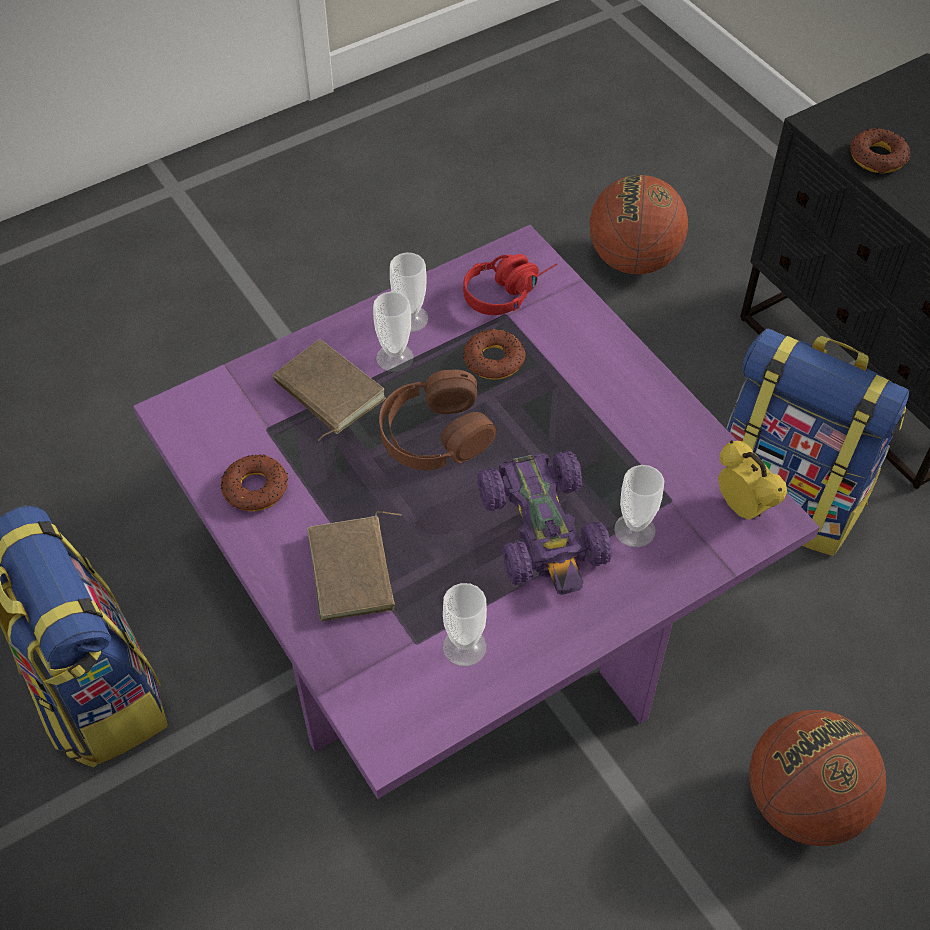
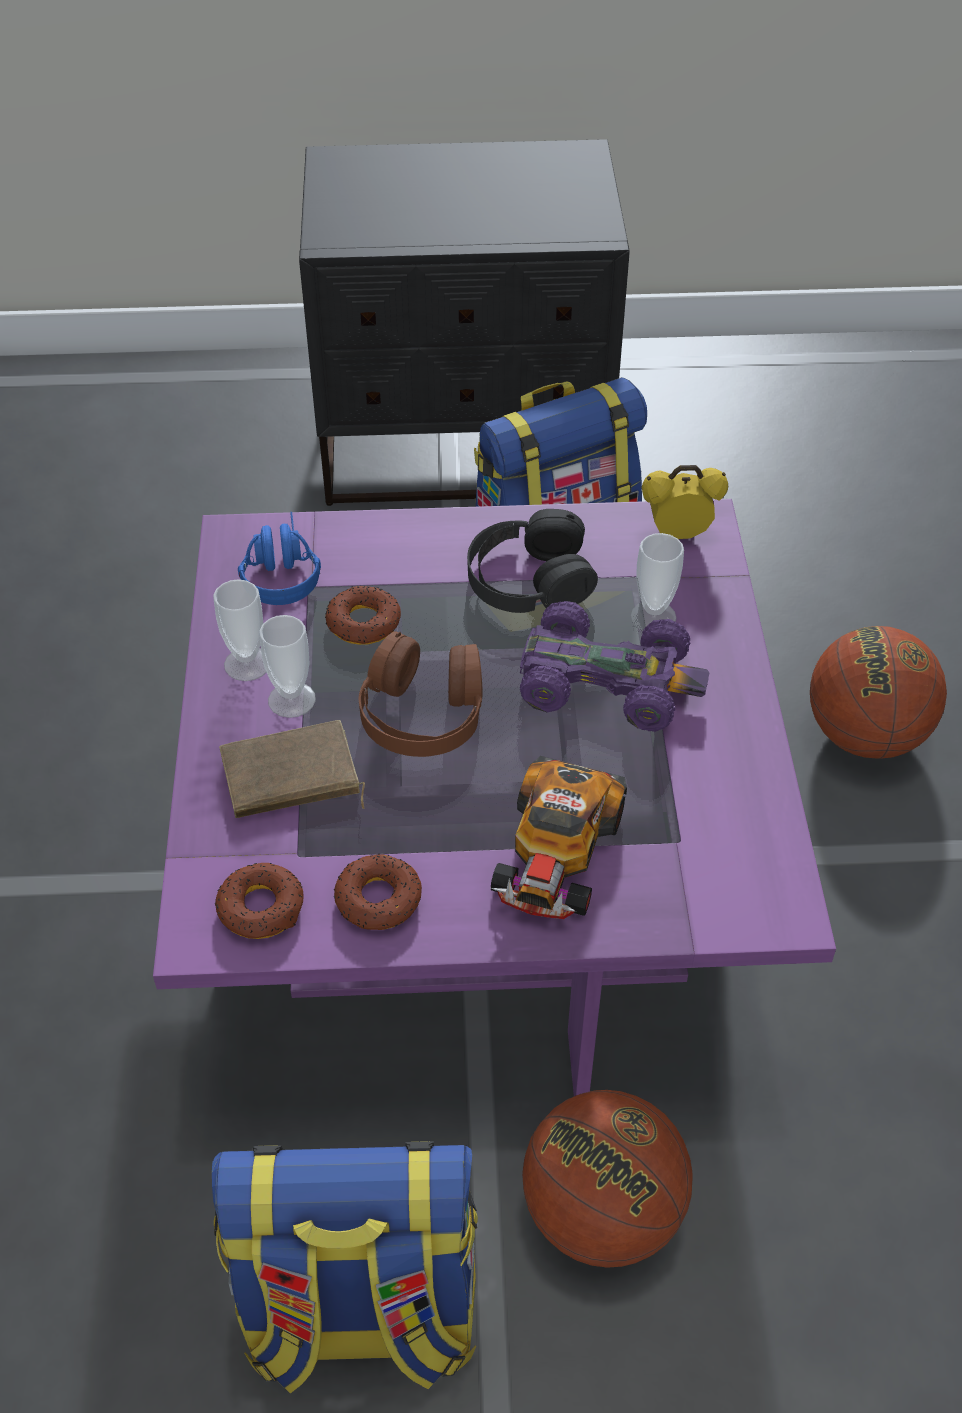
camera: 60 degrees left, 5 degrees down
brown book [307,511,401,621] -> toy car [491,756,627,919]
cup [443,583,487,667] -> none
red headphones [463,254,557,315] -> blue headphones [238,512,321,605]
basketball [589,175,688,274] -> basketball moved to [522,1090,693,1268]
donut [850,128,910,174] -> donut moved to [215,863,304,939]
none -> black headphones [467,509,598,613]

